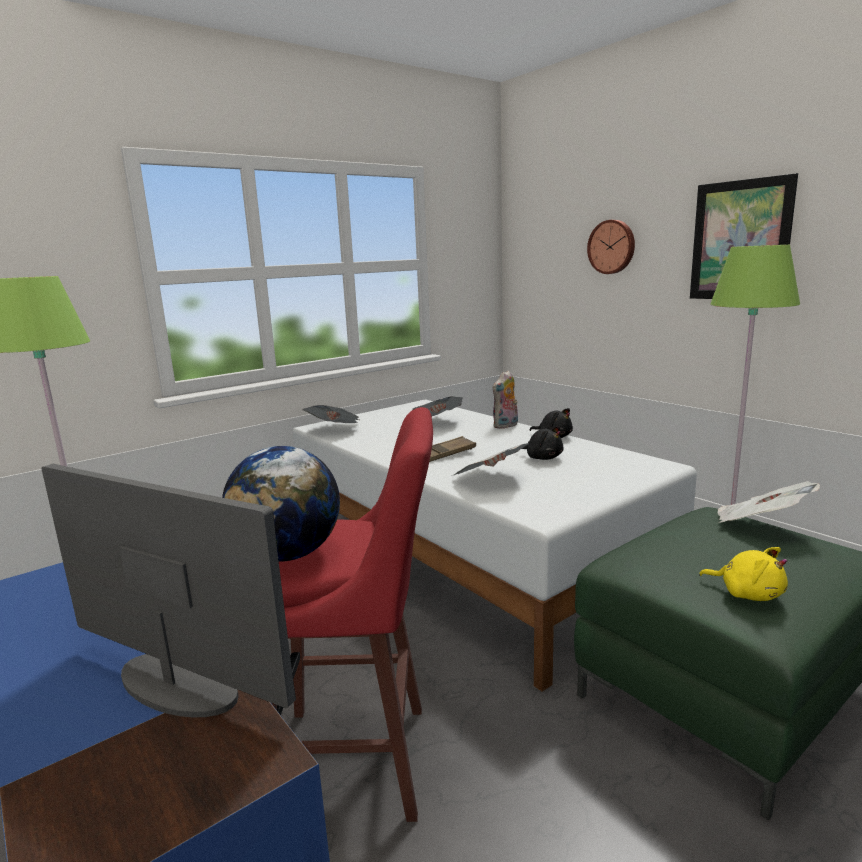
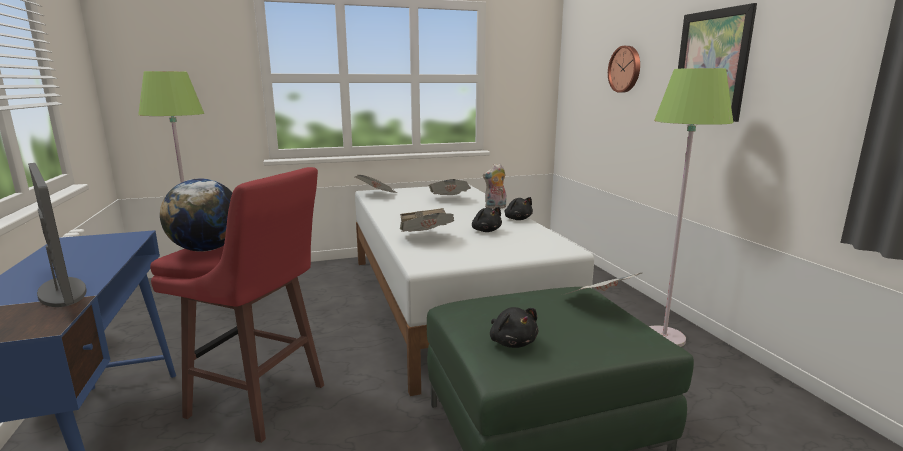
camera: 20 degrees right, 0 degrees up
yellow plush toy [699,547,788,601] -> black plush toy [490,307,538,348]

